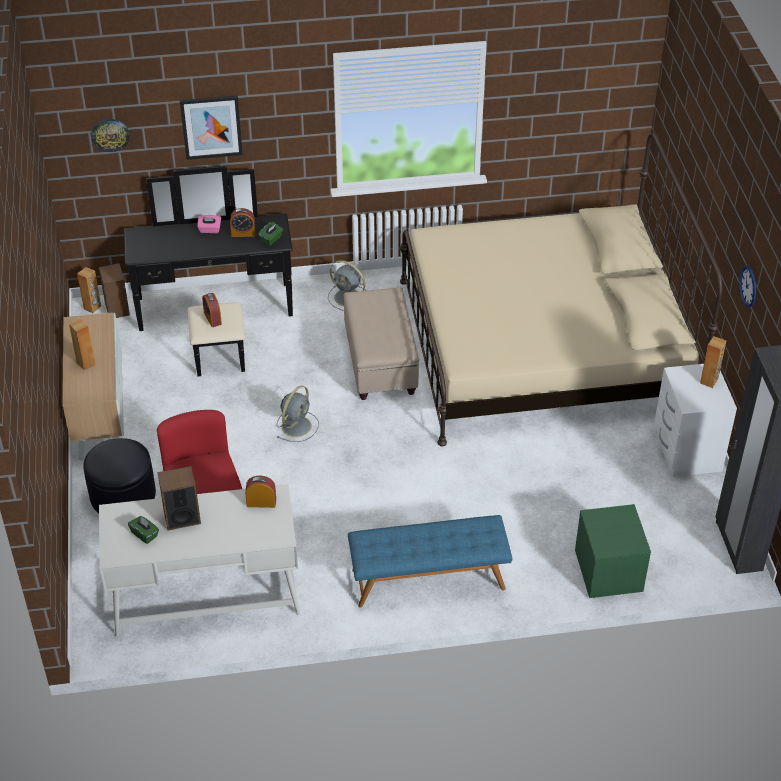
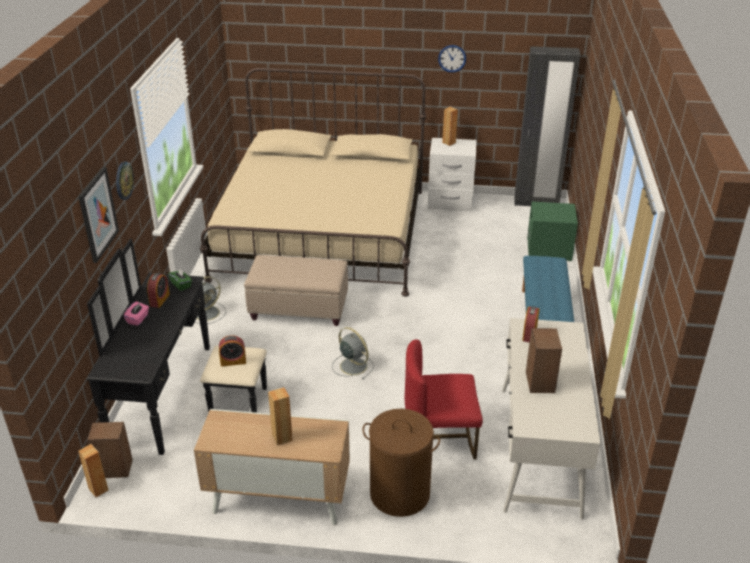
camera: 75 degrees left, 10 degrees down
black ottoman [83,438,156,513] -> brown laundry basket [362,409,440,517]
wall clock [91,119,130,152] -> wall clock moved to [116,162,134,200]
green tissue box [128,516,159,544] -> none

